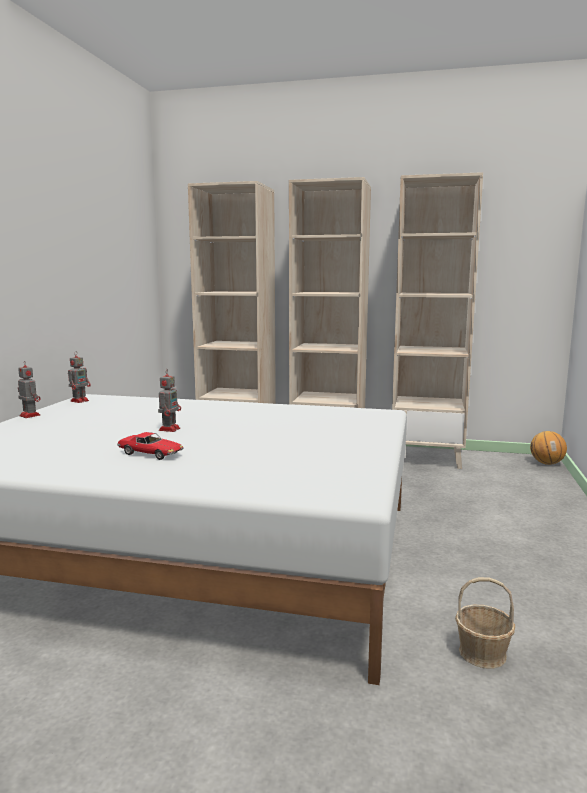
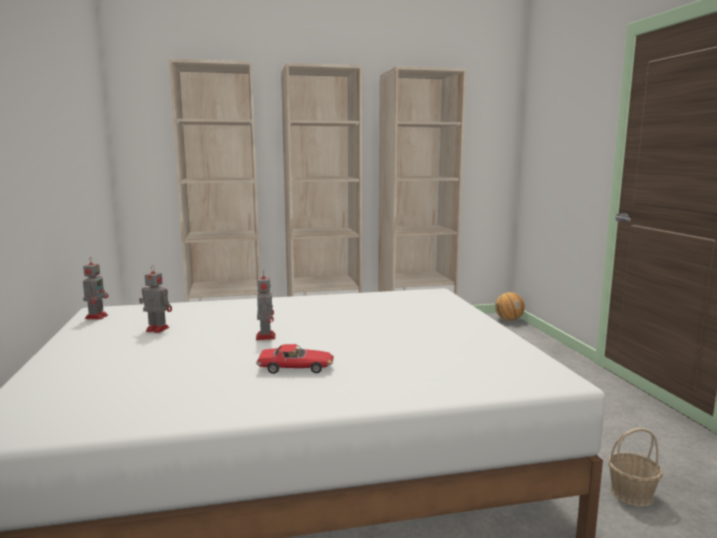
camera: 25 degrees left, 0 degrees up
toy robot [18,360,41,418] -> toy robot moved to [139,265,172,333]

